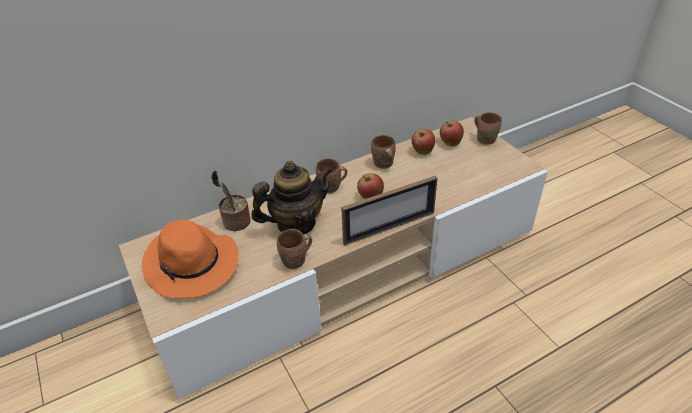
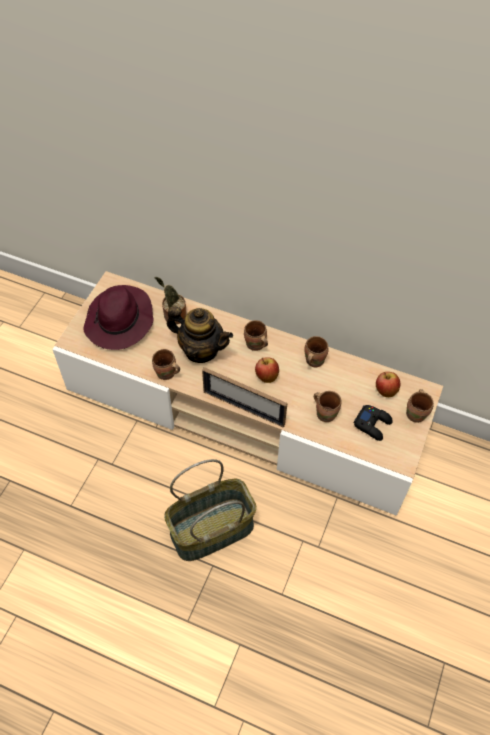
camera: 50 degrees right, 15 degrees up
orange hat [142,219,239,298] -> purple hat [83,285,154,350]
apple [412,129,436,155] -> none
none -> basket [164,459,257,561]
none -> brown mug [314,391,342,422]
none -> black game controller [353,405,393,441]

